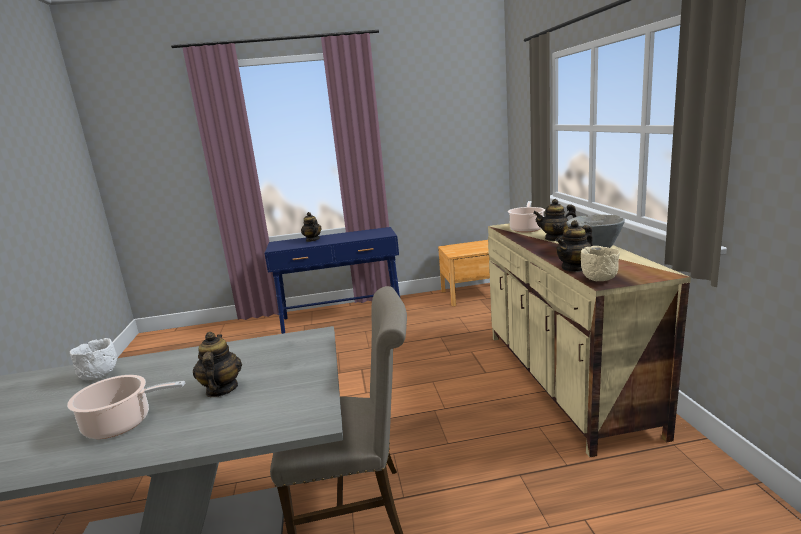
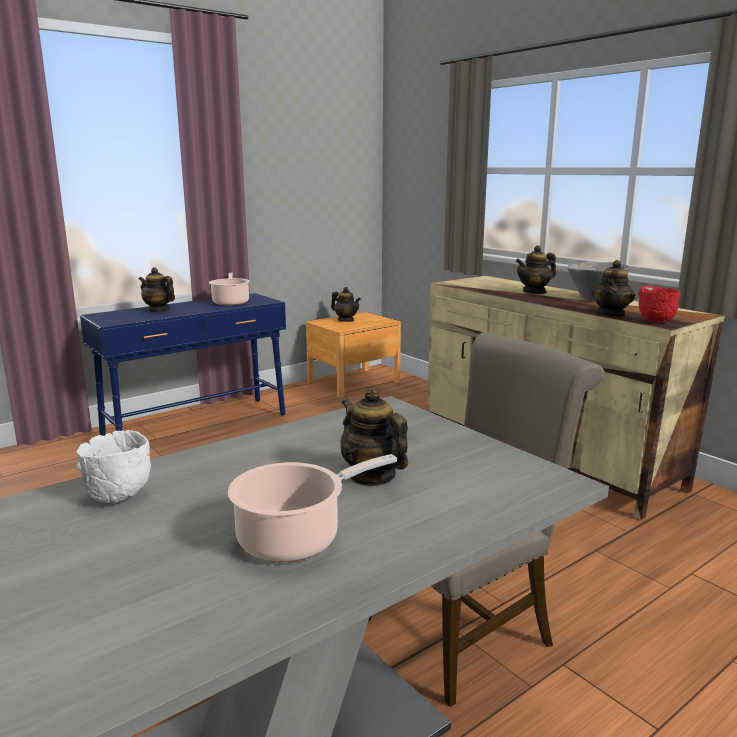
camera: 30 degrees left, 0 degrees up
cooking pot [508,201,545,232] -> cooking pot moved to [209,273,250,306]
beige bowl [581,246,620,281] -> red bowl [638,286,681,322]
none -> teapot [331,287,361,322]

